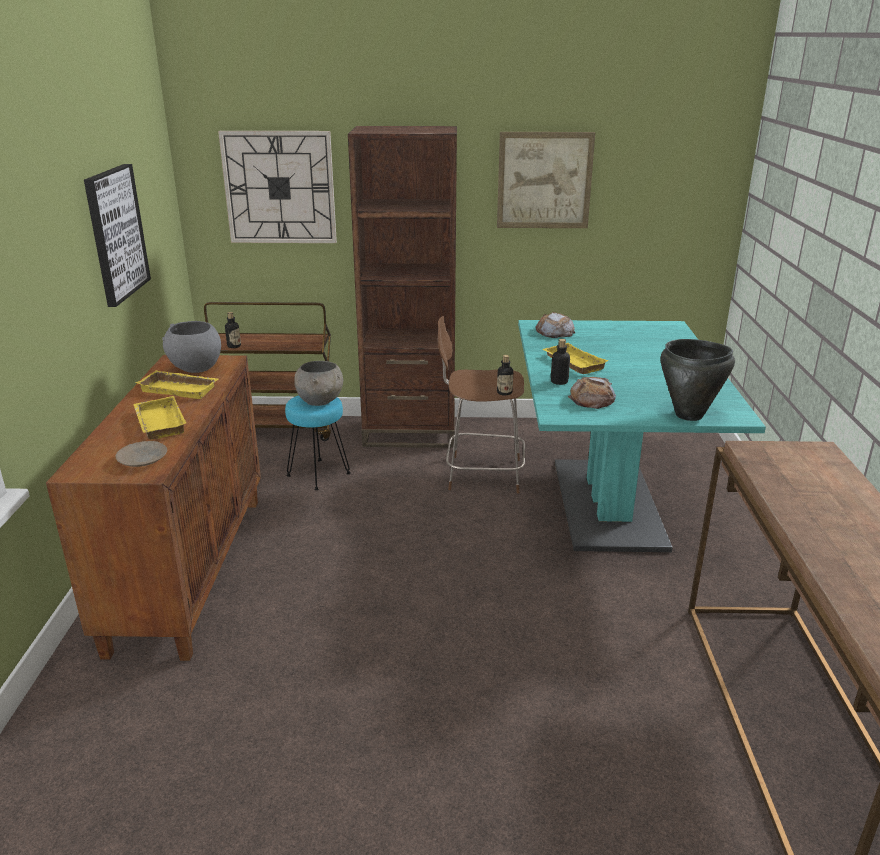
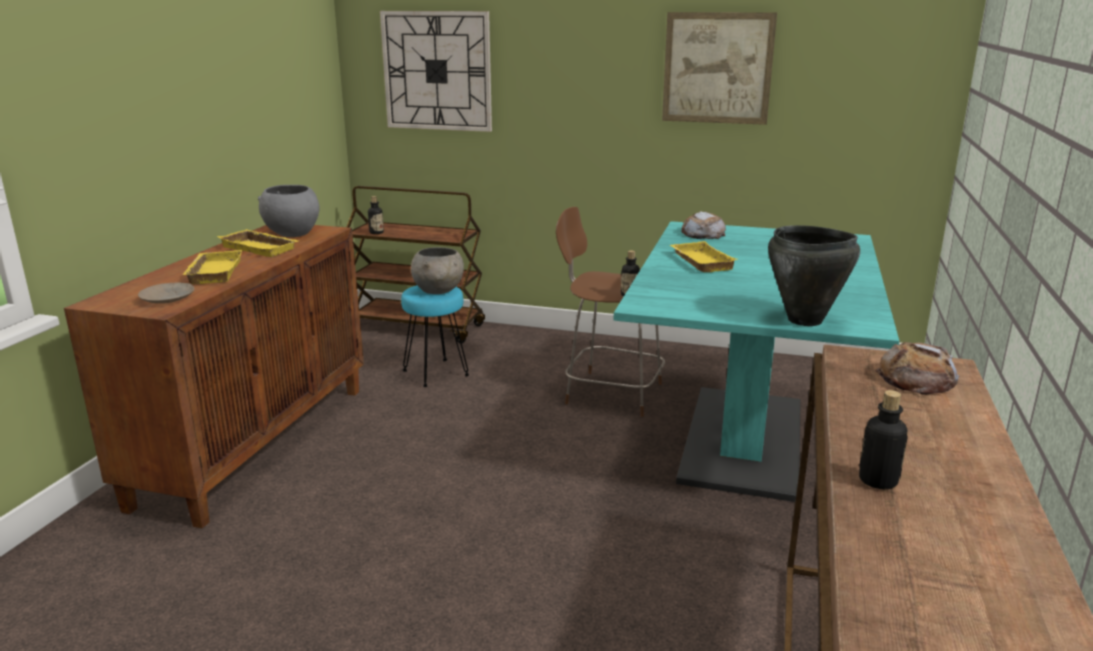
camera: 15 degrees right, 5 degrees down
picture [84,164,151,307] -> none
brown bookcase [348,126,457,448] -> none
bottle [551,339,570,385] -> bottle moved to [859,390,908,489]
bread [568,377,616,409] -> bread moved to [875,342,959,395]

